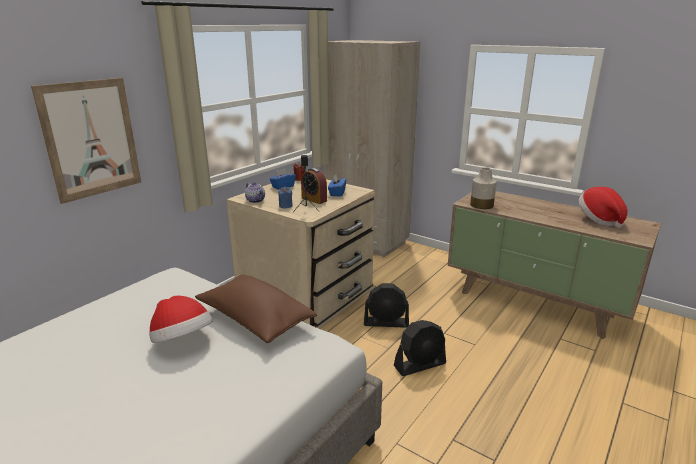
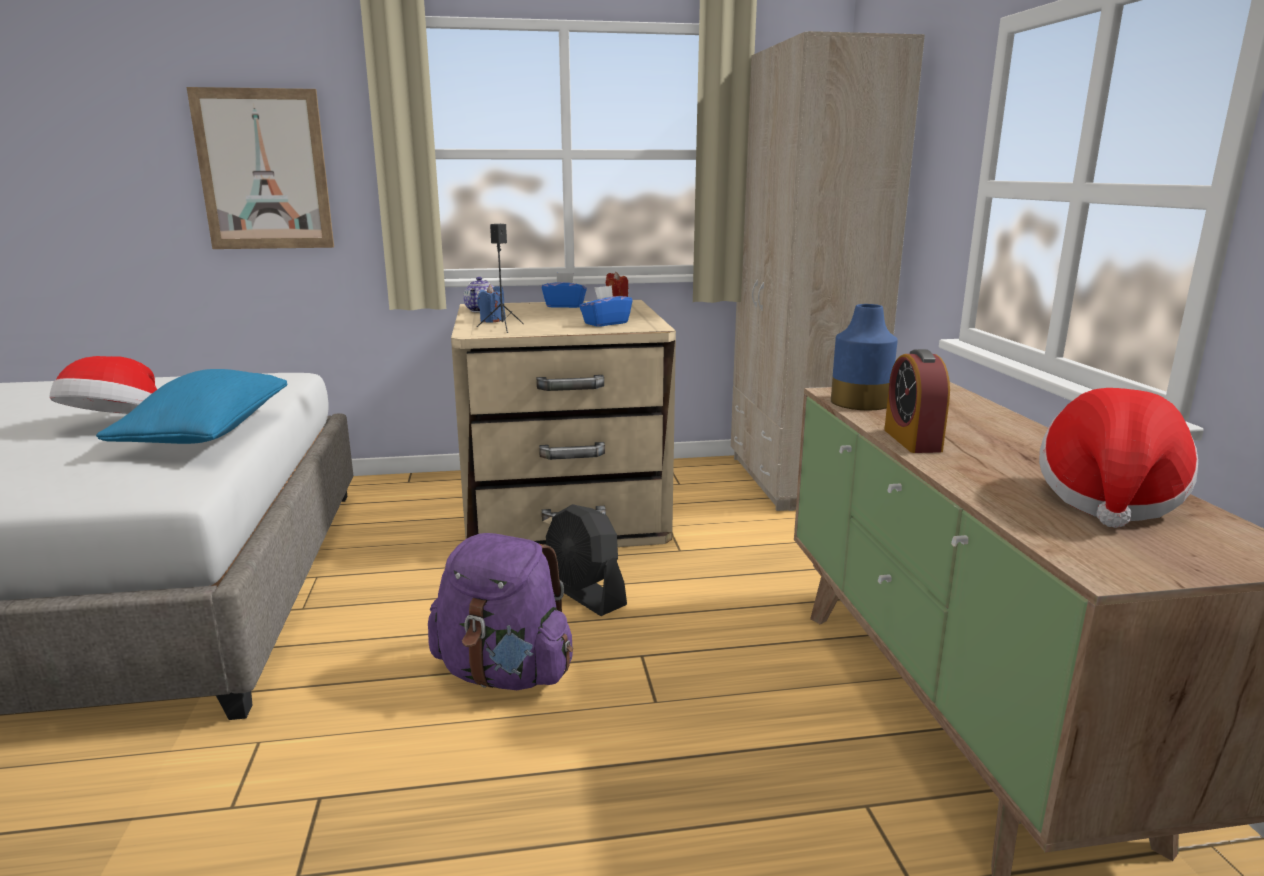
camera: 45 degrees right, 5 degrees down
brown pillow [195,274,317,343] -> blue pillow [96,369,287,444]
alarm clock [301,168,327,204] -> alarm clock moved to [884,349,950,453]
black fan [394,320,446,376] -> purple backpack [428,533,573,690]
beige vase [470,167,497,209] -> blue vase [831,304,898,410]

